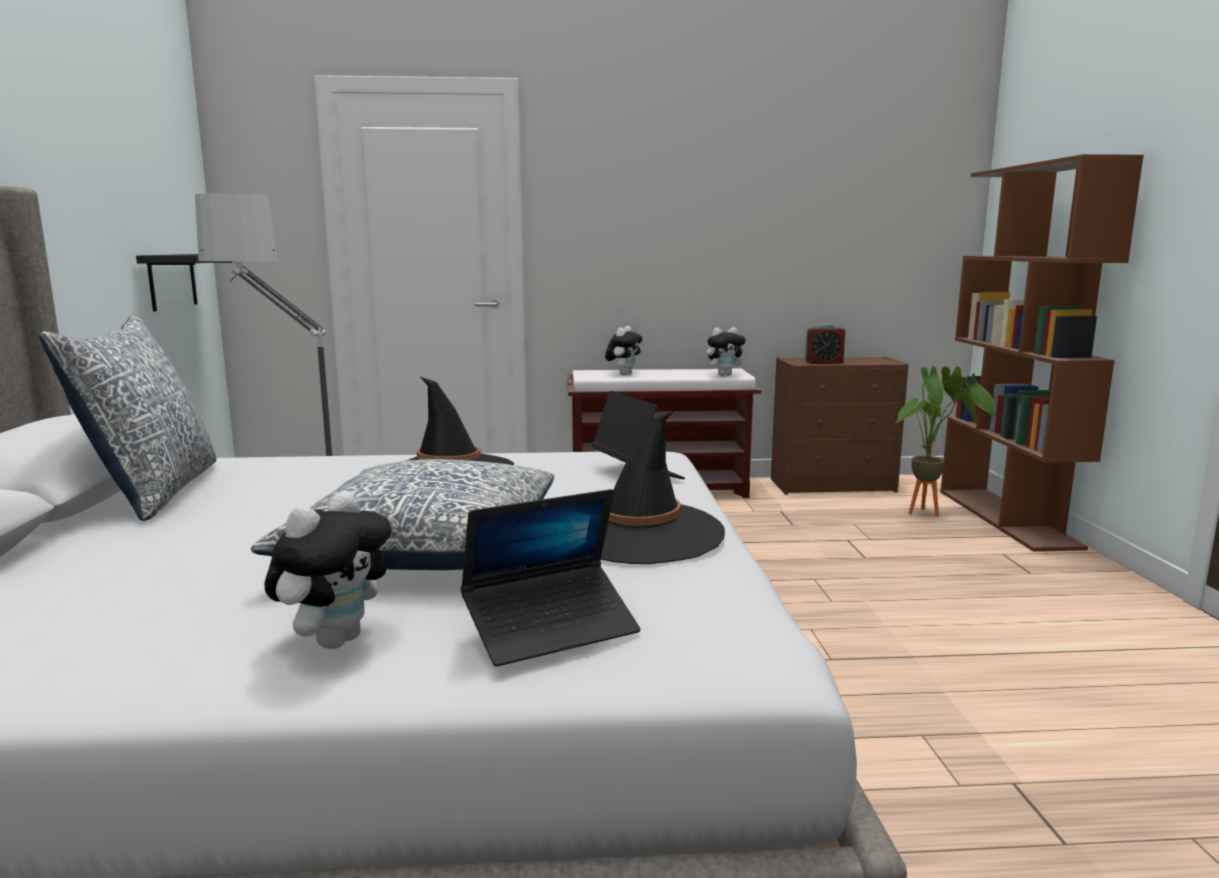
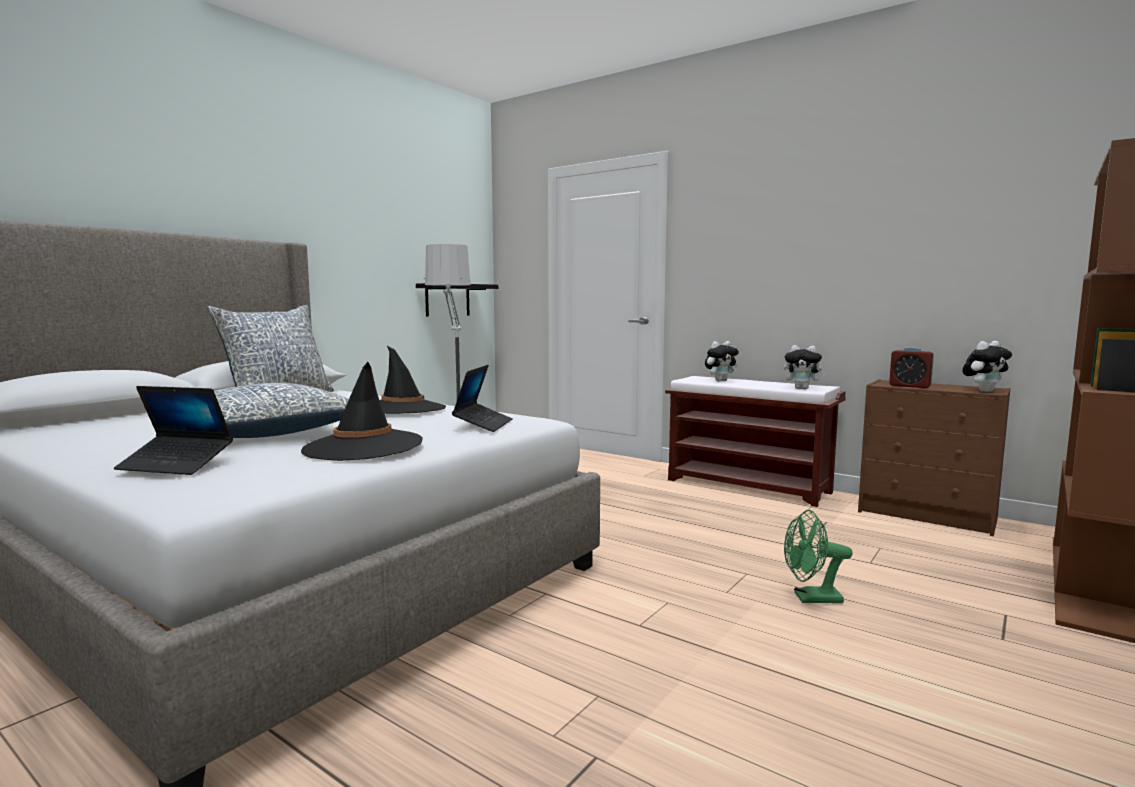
camera: 40 degrees right, 5 degrees down
plush toy [264,491,392,649] -> plush toy moved to [962,341,1012,392]
potted plant [896,366,994,517] -> none
none -> green fan [784,510,853,603]

